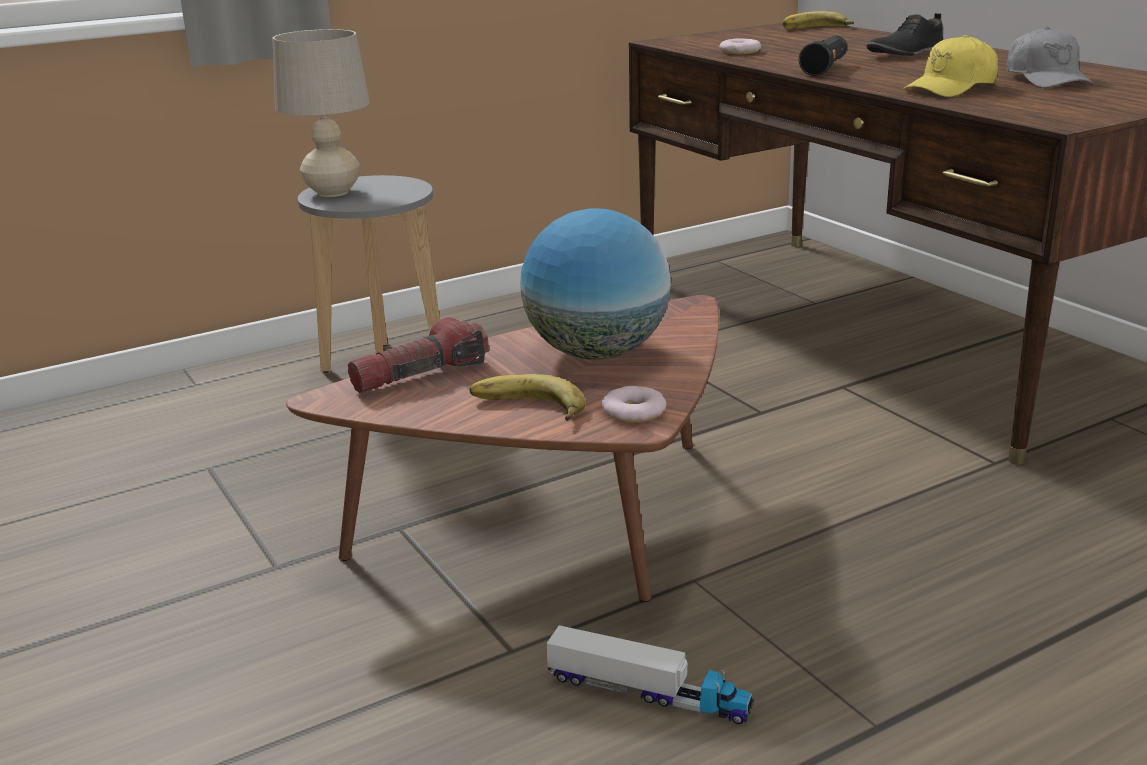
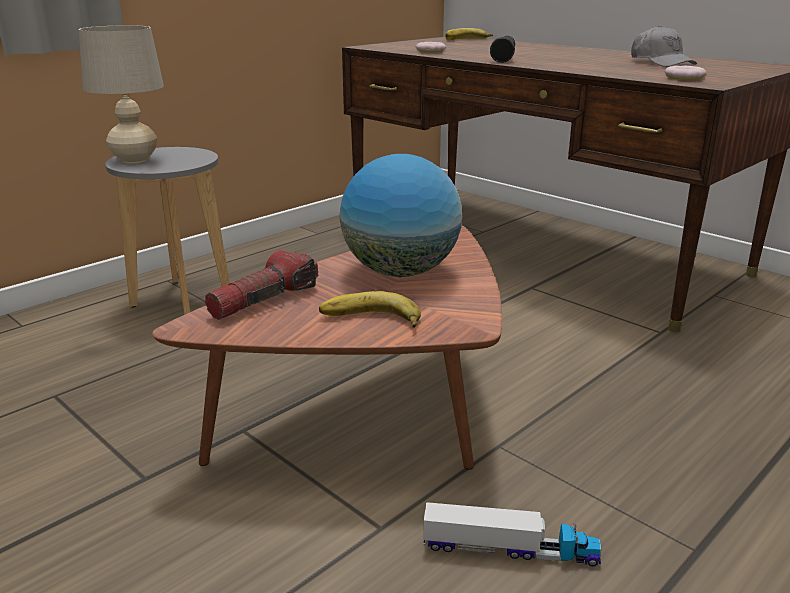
camera: 15 degrees left, 0 degrees up
donut [602,386,667,422] -> donut moved to [665,66,707,80]
black shoe [866,13,943,56] -> none
yellow cap [903,35,998,97] -> none

